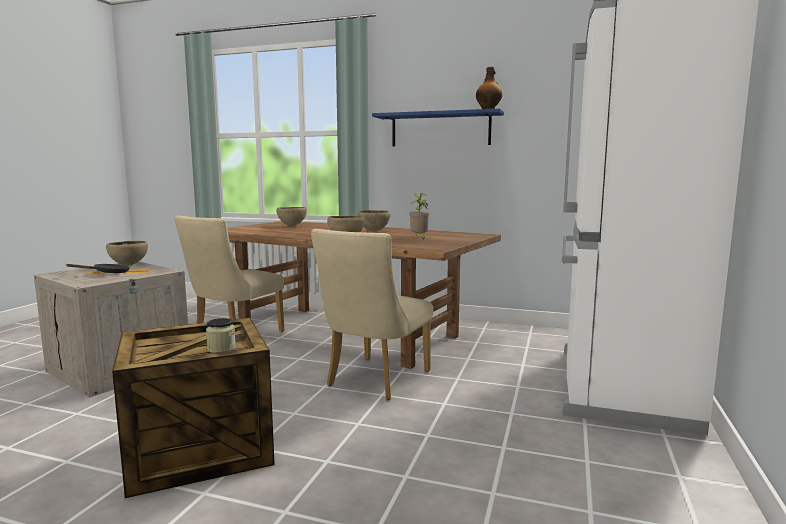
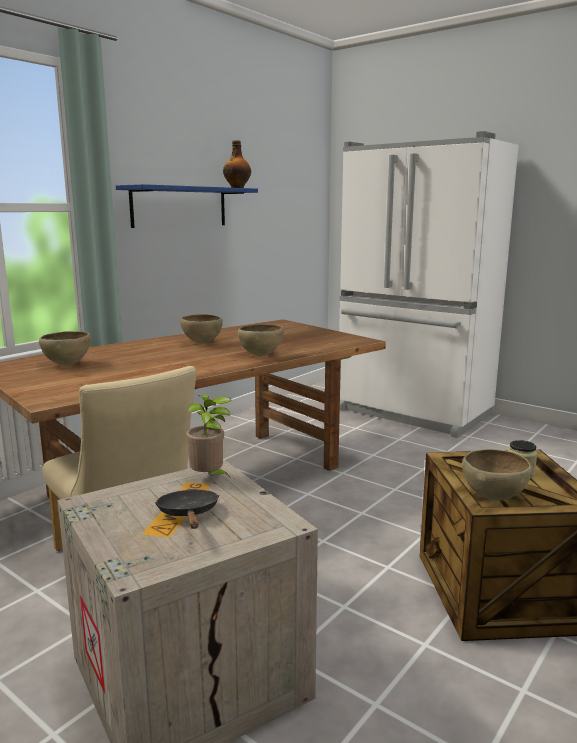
camera: 70 degrees left, 5 degrees up
brown bowl [106,241,148,266] -> brown bowl moved to [462,449,532,501]
beige chair [311,229,433,400] -> none
potted plant [409,193,430,240] -> potted plant moved to [186,395,232,477]

